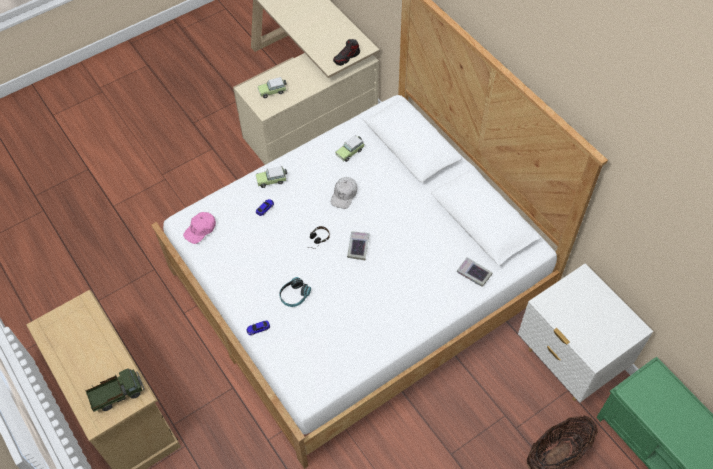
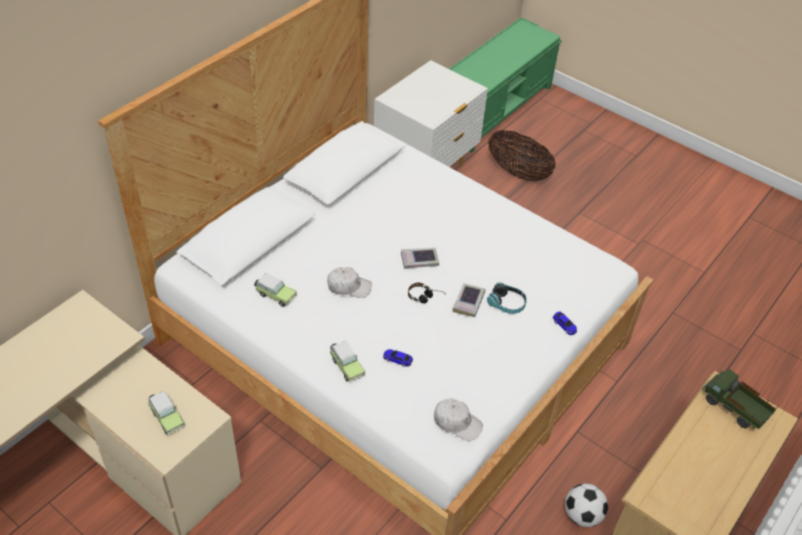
camera: 110 degrees left, 10 degrees down
pink cap [183,212,216,244] -> white cap [434,399,483,441]
shoe [333,39,360,66] -> none
book [457,257,492,287] -> book moved to [453,283,485,317]
none -> football [565,483,608,527]

